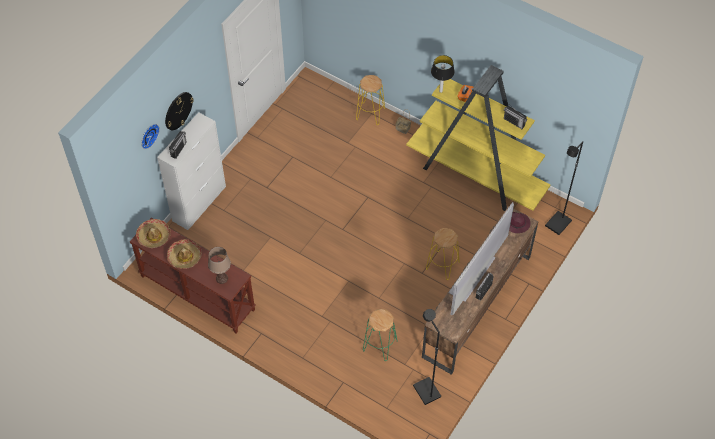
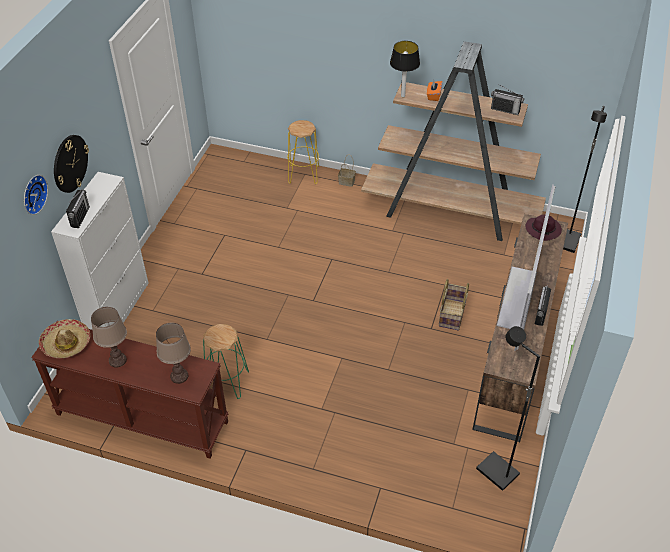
camera: 15 degrees left, 10 degrees down
hat [167,239,202,269] -> brown table lamp [91,307,127,368]
green stool [363,309,398,361] -> green stool moved to [203,324,249,399]
yellow bookcase [406,65,550,211] -> brown bookcase [361,41,546,241]
yellow stool [426,228,460,280] -> basket [439,279,469,330]

